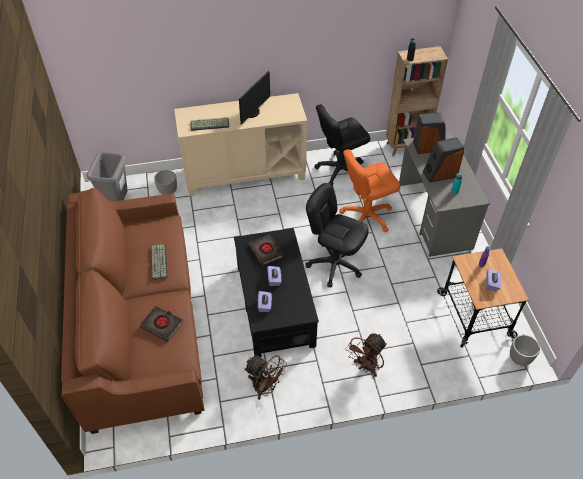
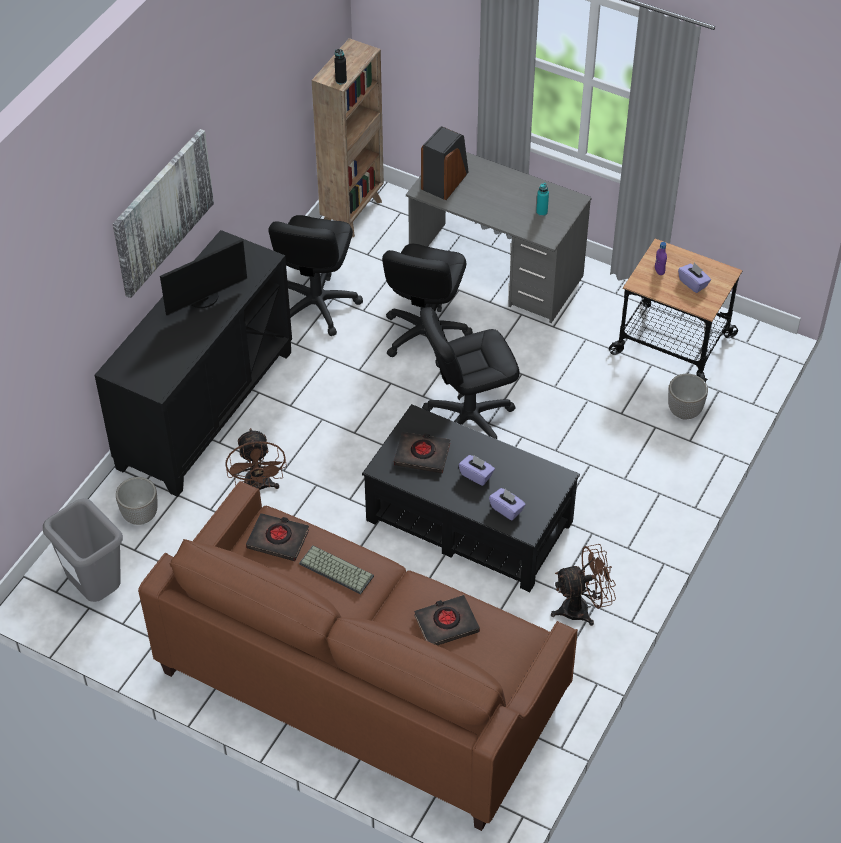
camera: 50 degrees left, 0 degrees up
beige cabinet [174,93,307,196] -> black cabinet [95,230,292,497]
keyboard [191,117,230,131] -> none
monitor [239,71,270,124] -> monitor turned 75 degrees clockwise [160,239,247,315]
orange office chair [339,149,400,232] -> black office chair [382,244,473,367]
brown fan [345,333,387,377] -> brown fan moved to [226,428,287,490]
speaker [423,137,464,183] -> none
planter [510,335,540,366] -> planter moved to [668,374,708,420]
none -> picture [112,129,214,298]
none -> black book [246,513,309,561]

